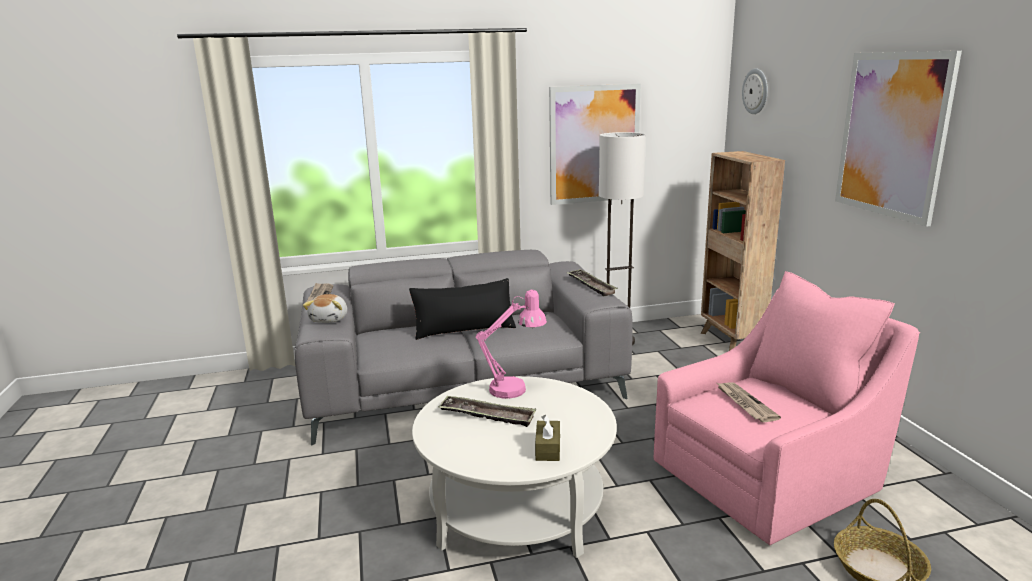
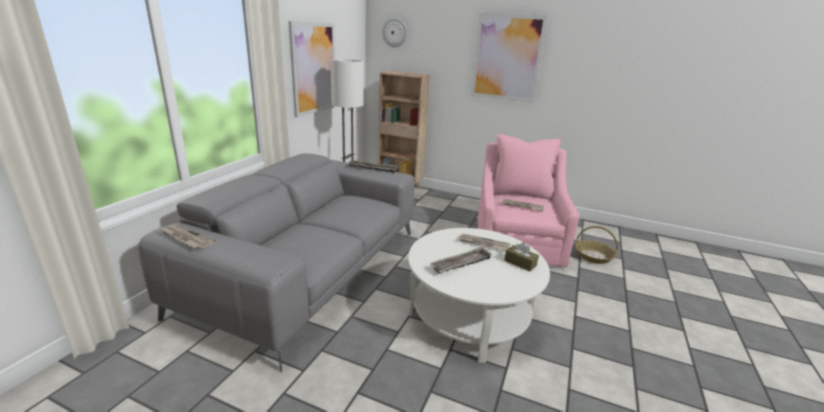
camera: 55 degrees left, 5 degrees up
plush toy [303,294,347,323] -> none
black pillow [409,278,516,340] -> none
pink table lamp [476,290,547,399] -> none
none -> newspaper [458,234,511,251]

